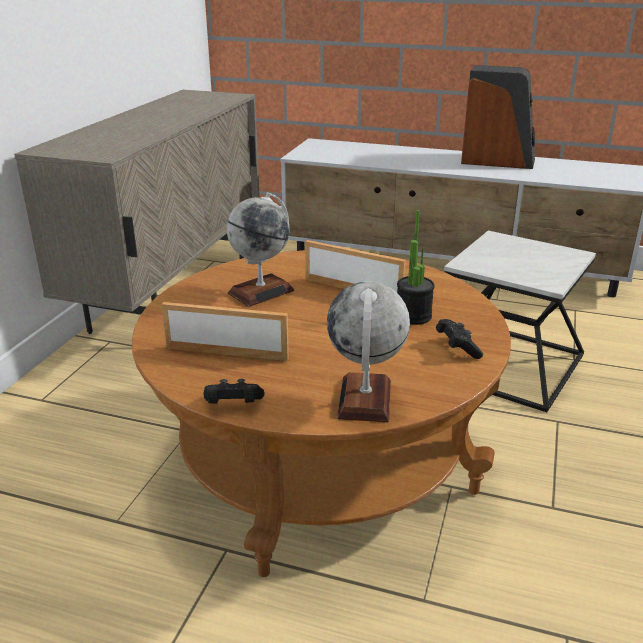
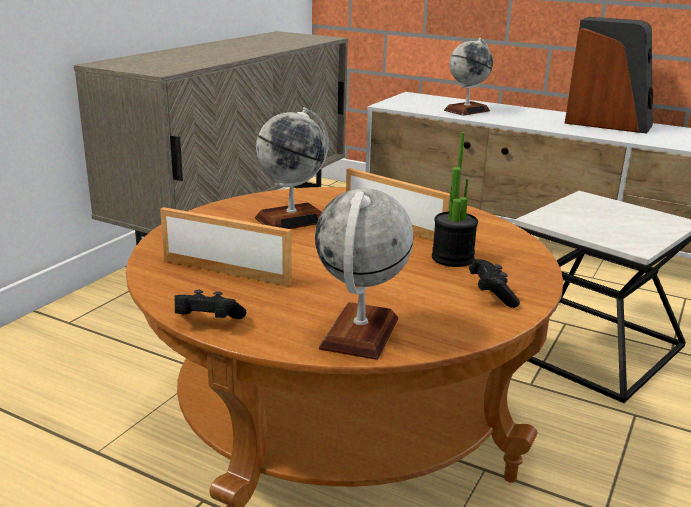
camera: 10 degrees right, 5 degrees down
none -> globe [444,38,493,116]

